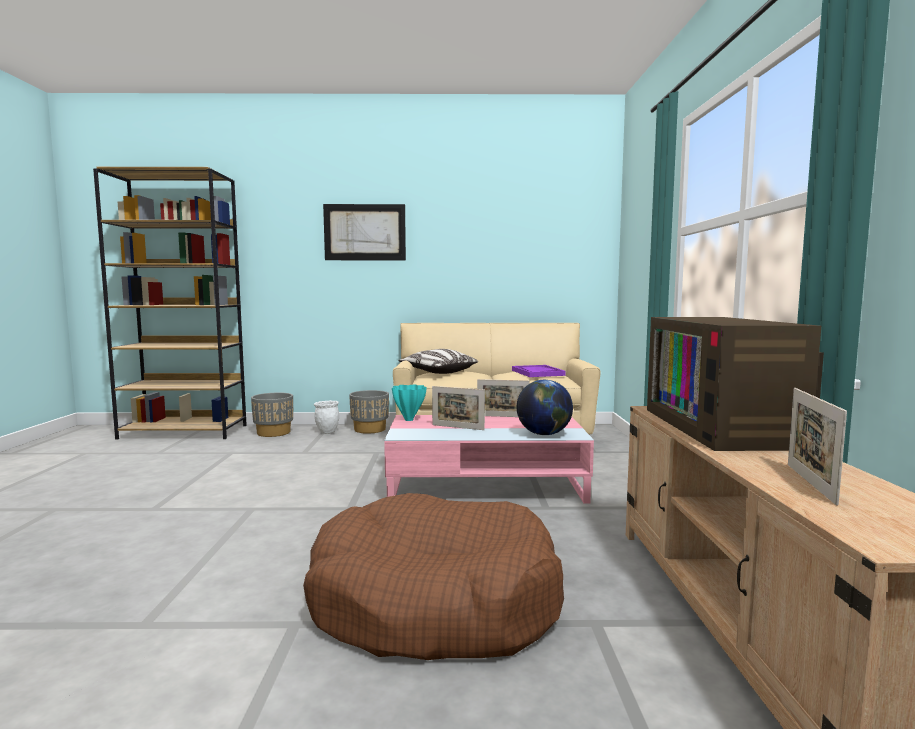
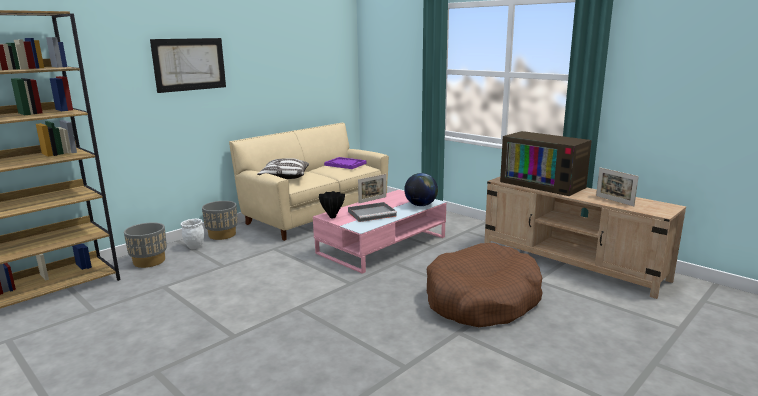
camera: 45 degrees left, 10 degrees up
turquoise vase [392,384,427,421] -> black vase [319,191,345,218]
picture frame [432,386,485,430] -> grey tray [348,202,397,222]

